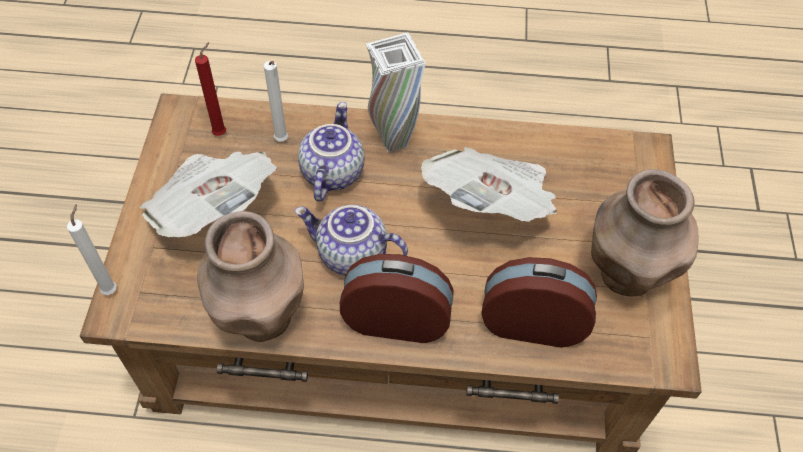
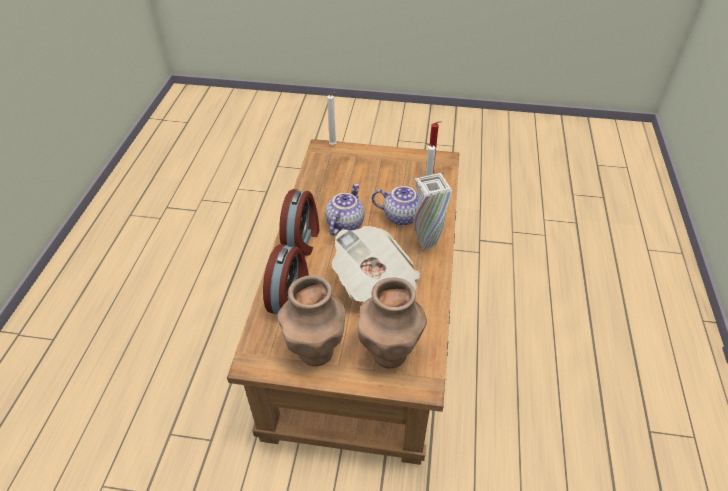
camera: 95 degrees right, 10 degrees down
newspaper [140,151,276,237] -> none
brown vase [197,211,304,342] -> brown vase moved to [358,278,427,369]

